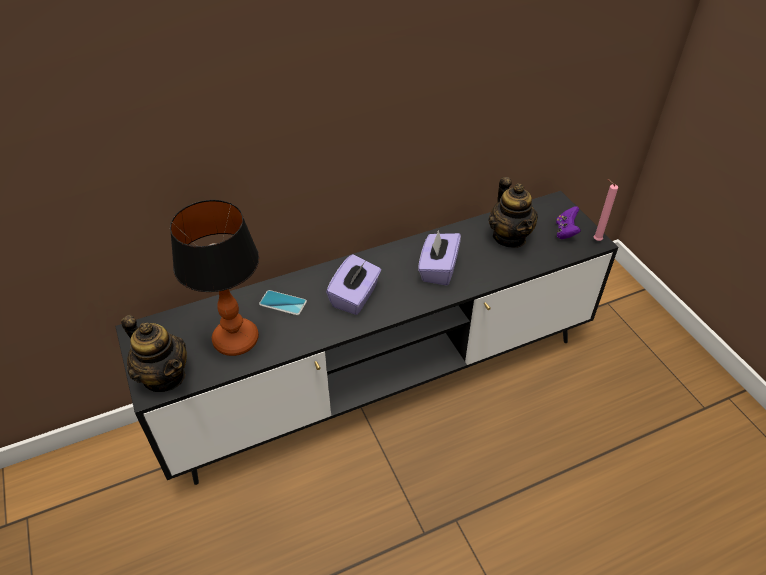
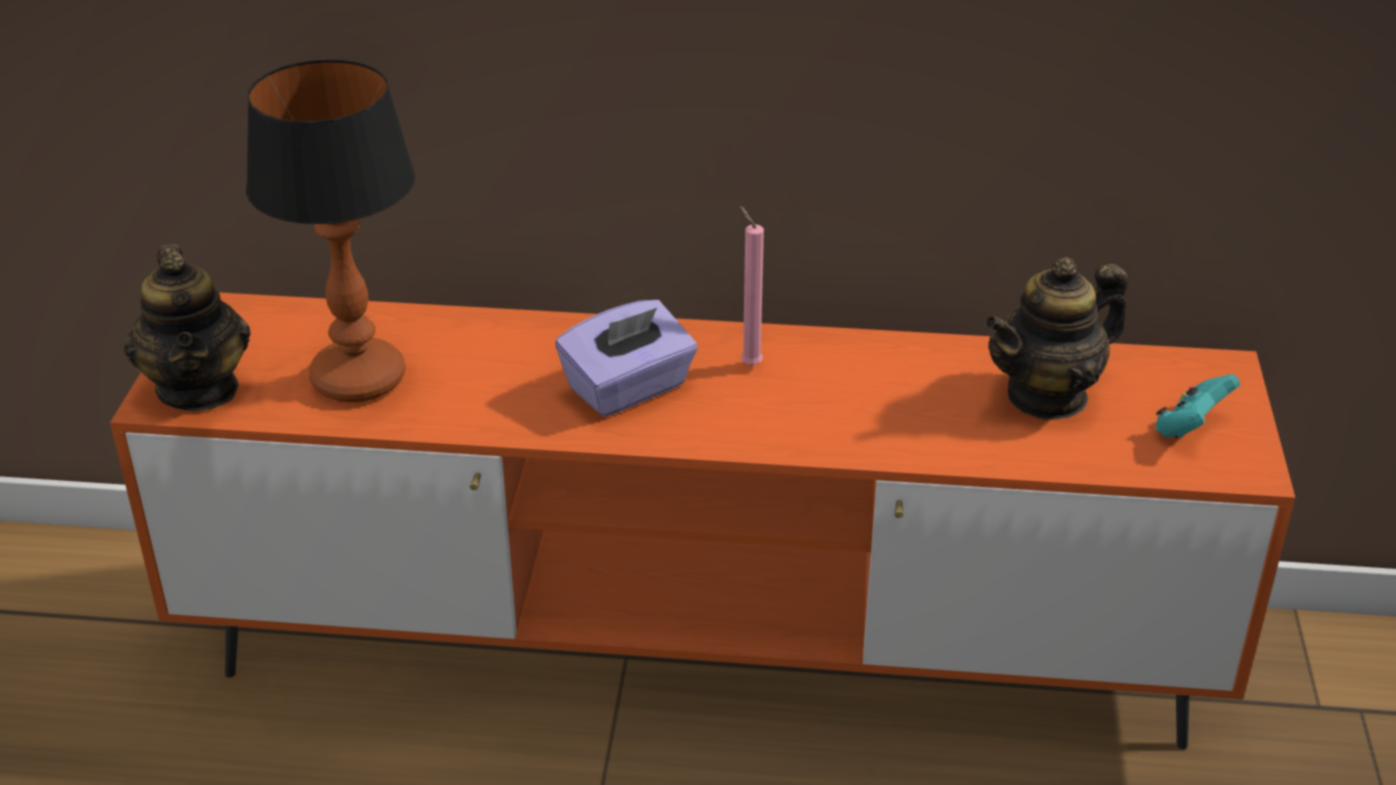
camera: 30 degrees right, 10 degrees down
black tv stand [115,191,618,485] -> orange tv stand [110,292,1295,749]
phone [259,290,307,315] -> none
purple tissue box [418,230,461,286] -> none
teapot [488,177,538,248] -> teapot turned 45 degrees clockwise [985,257,1128,420]
purple game controller [556,206,581,239] -> turquoise game controller [1155,374,1240,438]
pink candle [594,179,618,241] -> pink candle moved to [740,206,764,366]

